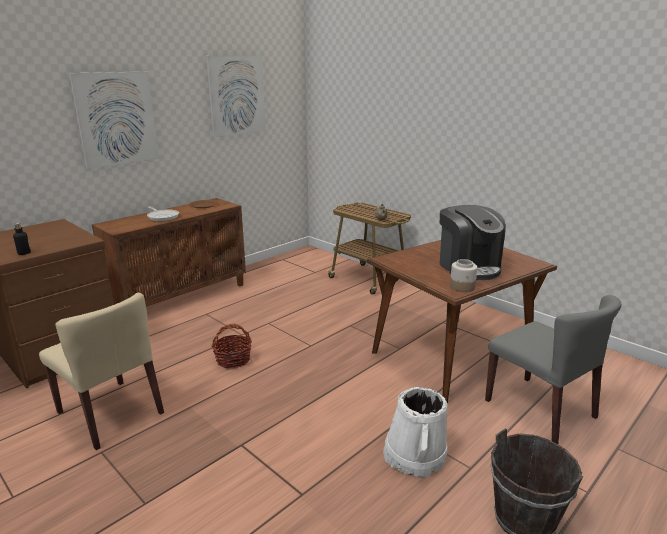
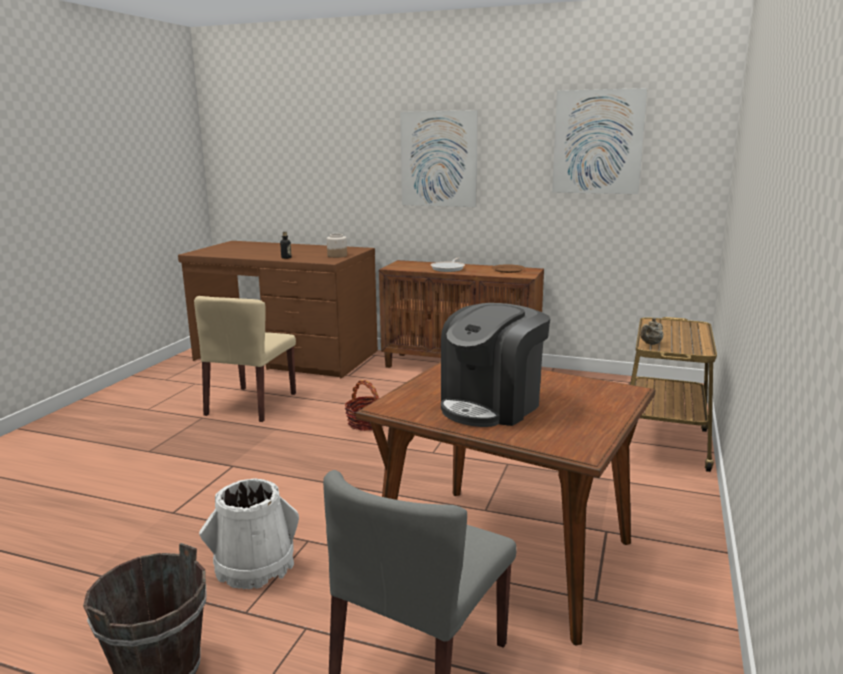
camera: 65 degrees right, 5 degrees down
jar [450,259,478,292] -> jar moved to [327,234,347,258]

